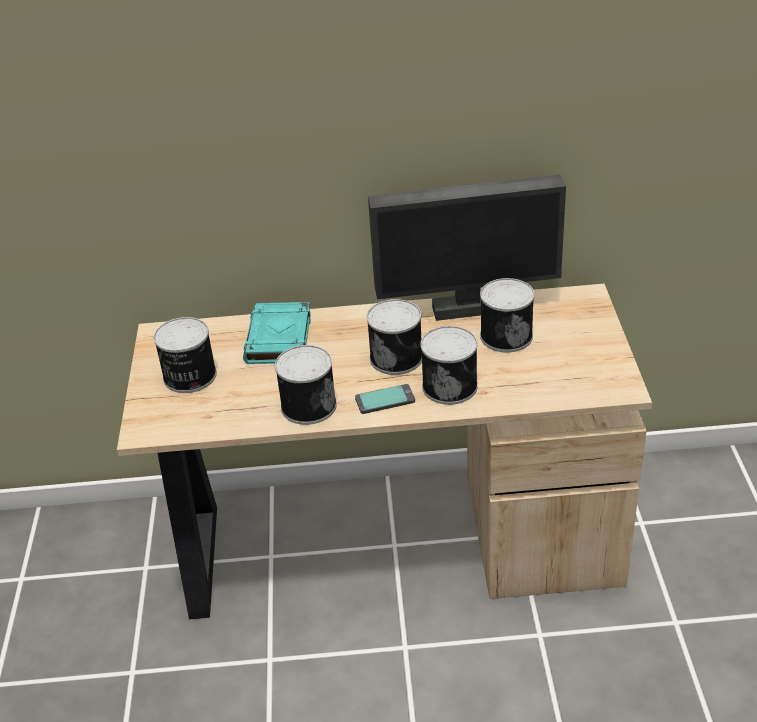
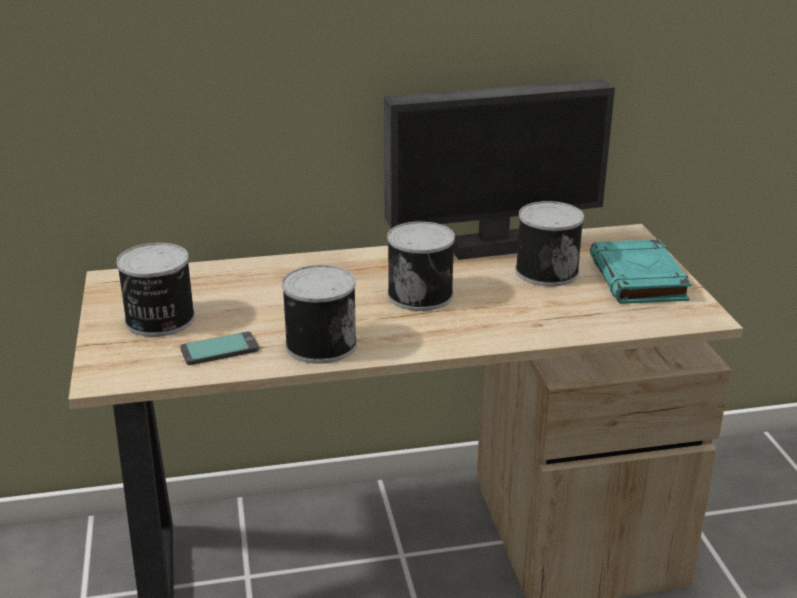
camera: 10 degrees left, 10 degrees down
turquoise book [243,302,311,364] -> turquoise book moved to [590,239,692,304]
phone [355,384,415,414] -> phone moved to [180,331,259,365]
can [420,326,478,405] -> none

